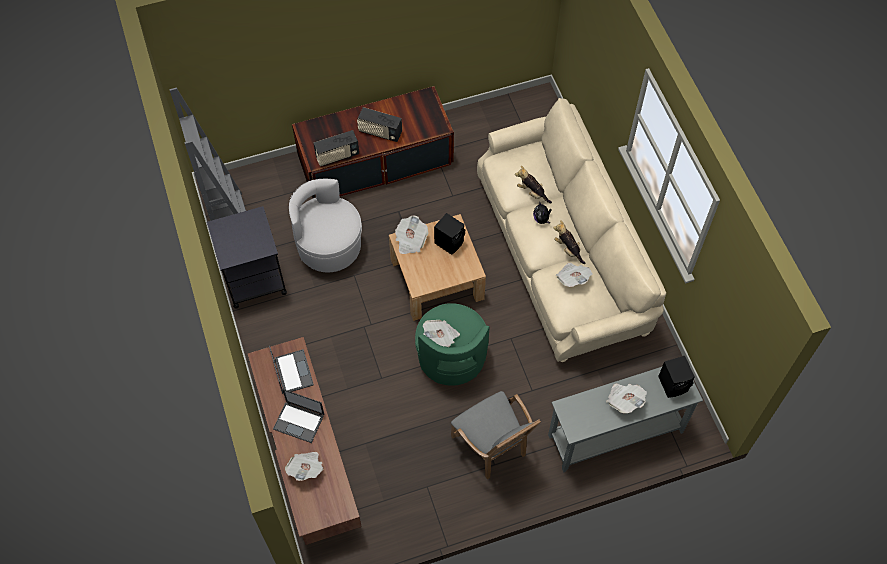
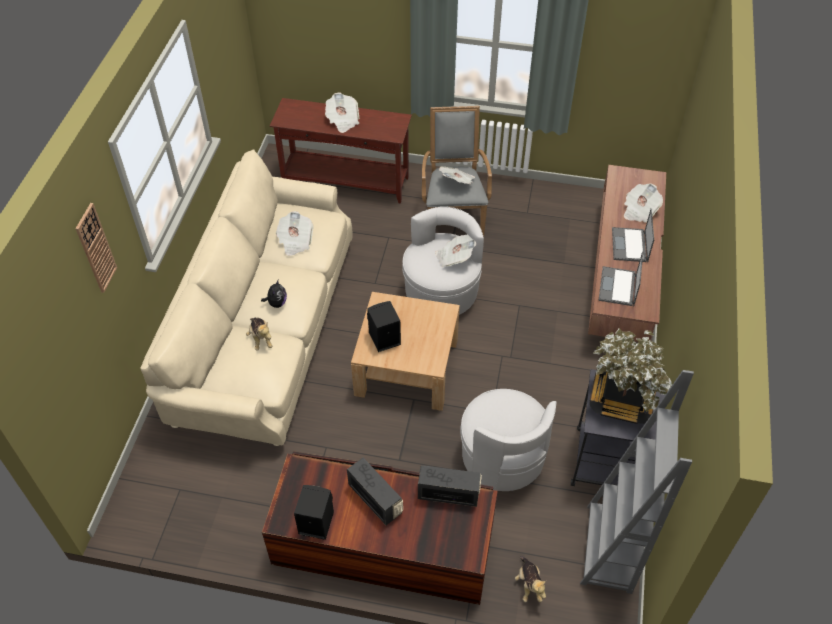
camera: 150 degrees left, 10 degrees down
laptop [273,389,324,443] -> laptop turned 135 degrees counterclockwise [612,209,654,262]
newspaper [395,215,428,254] -> newspaper moved to [439,167,475,184]
green armchair [415,303,489,386] -> white armchair [402,207,484,315]
grey console table [548,367,703,472] -> brown console table [270,98,412,204]
plush toy [553,220,586,264] -> plush toy moved to [515,556,546,602]
black speaker [658,356,695,398] -> black speaker moved to [294,485,334,540]
none -> wall clock [75,203,117,293]
none -> potted plant [590,328,672,424]

